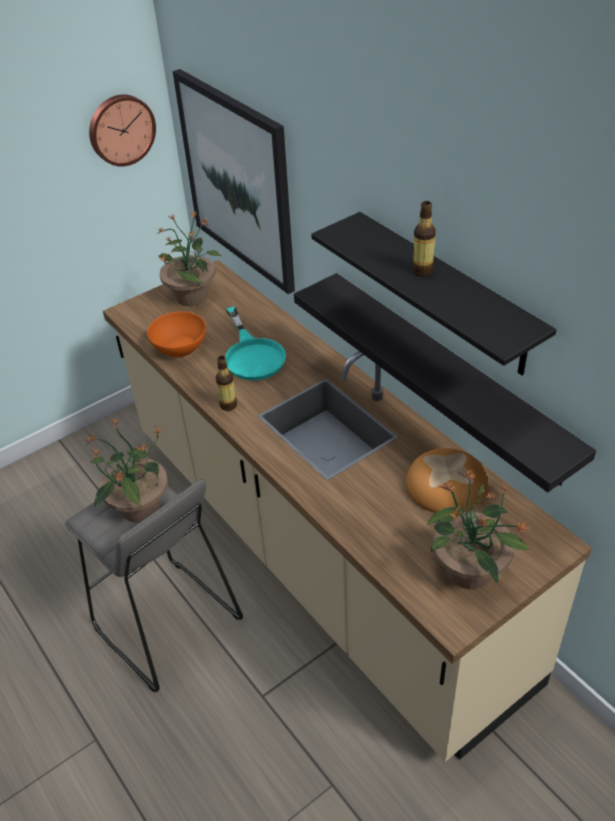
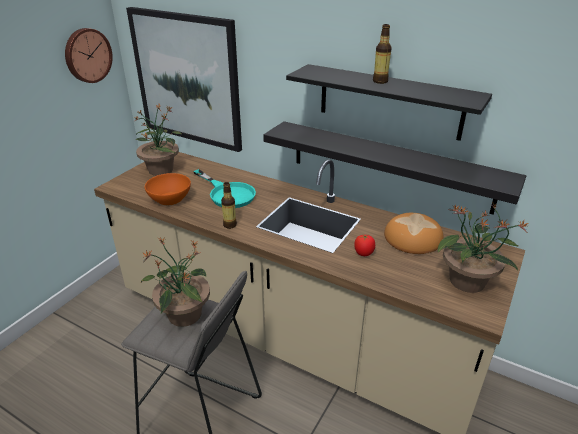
camera: 25 degrees left, 10 degrees down
none -> tomato [354,234,375,256]

